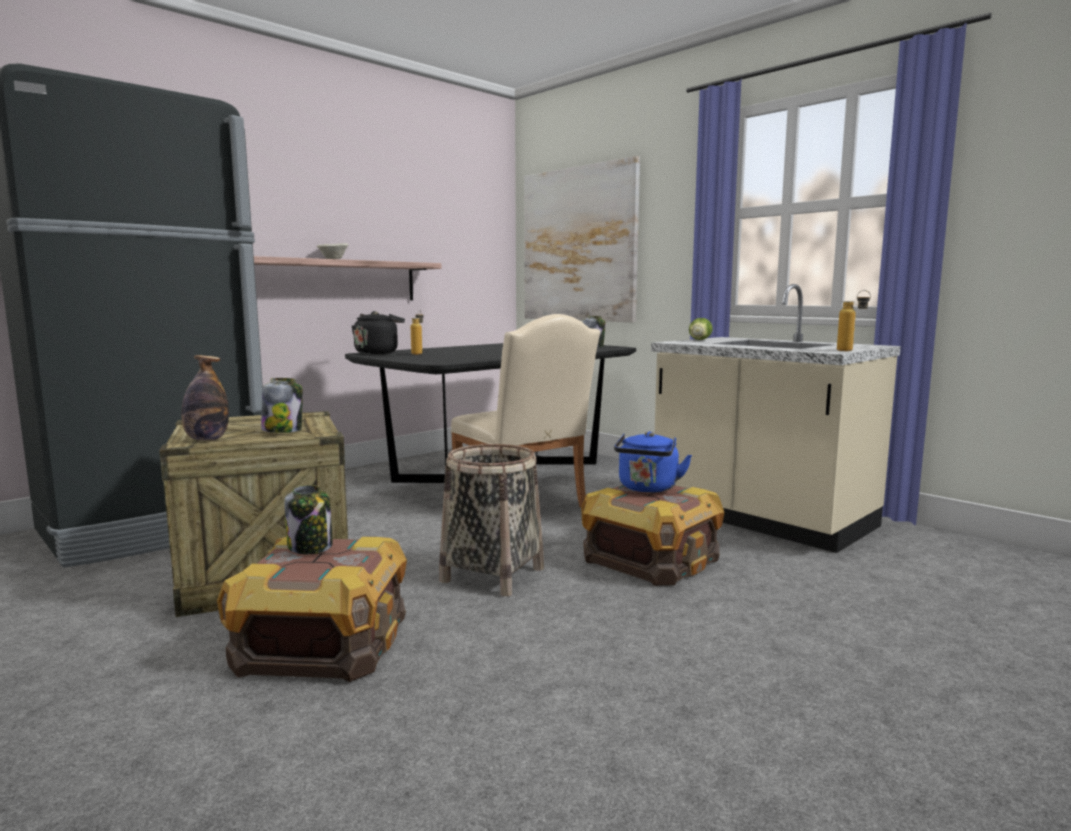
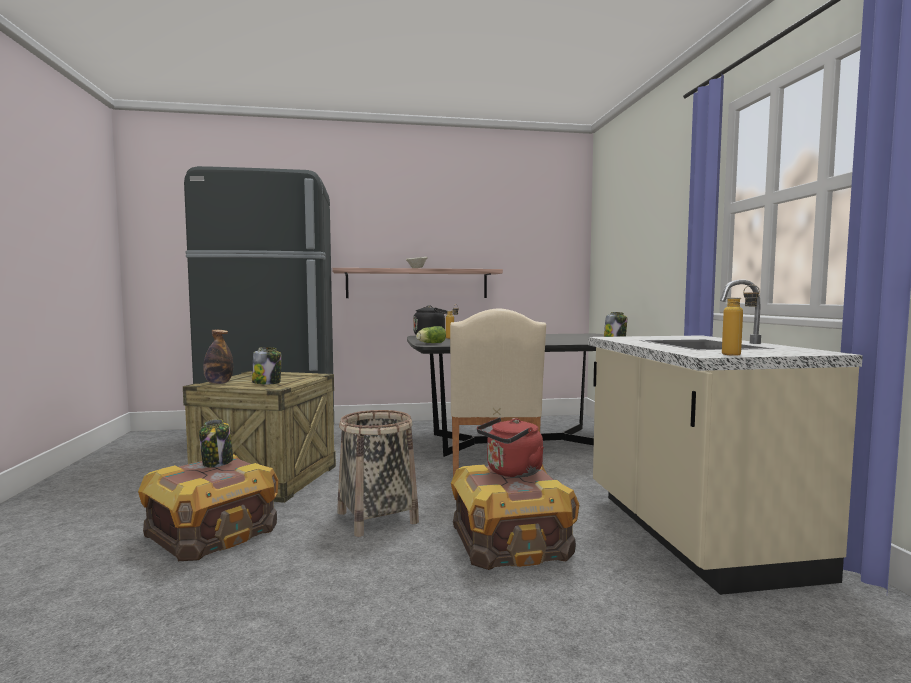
camera: 35 degrees right, 5 degrees down
picture [524,156,640,322] -> none
blue kettle [614,432,692,493] -> red kettle [477,417,544,478]
lettuce [689,318,713,340] -> lettuce moved to [416,326,446,343]

